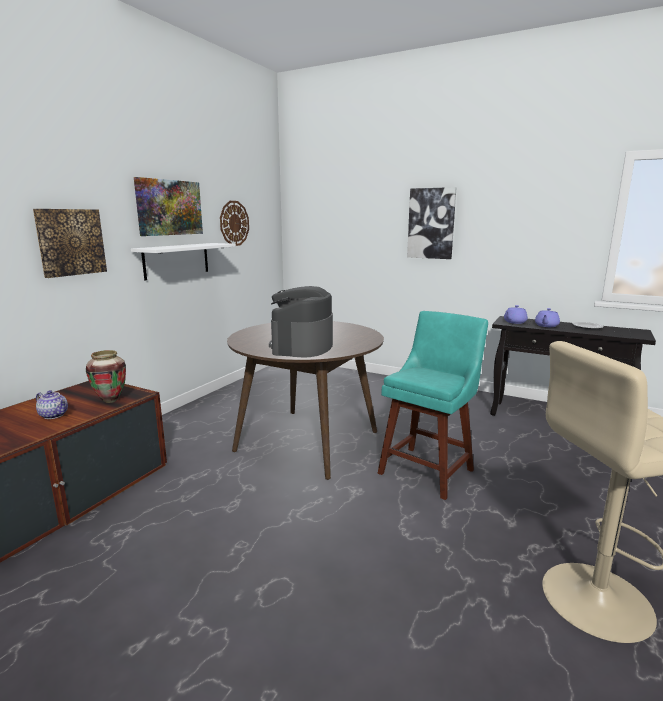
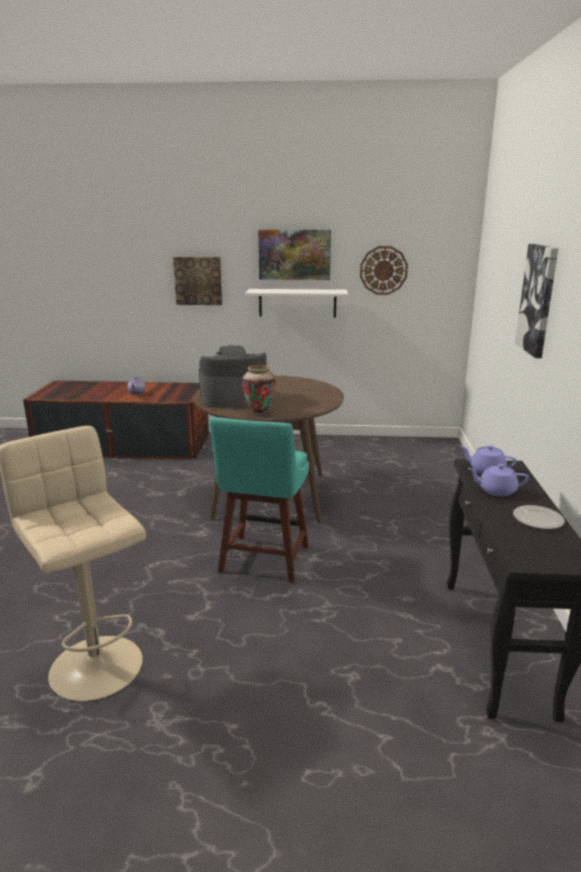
camera: 65 degrees right, 5 degrees up
vase [86,350,126,403] -> vase moved to [242,365,276,415]
turquoise chair [378,311,488,500] -> turquoise chair turned 90 degrees clockwise [209,417,309,583]

